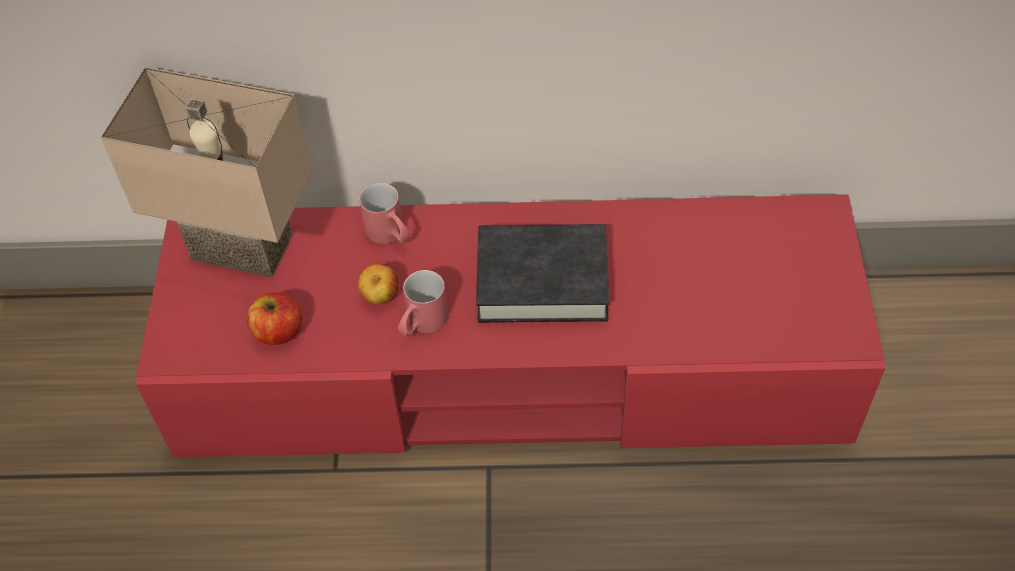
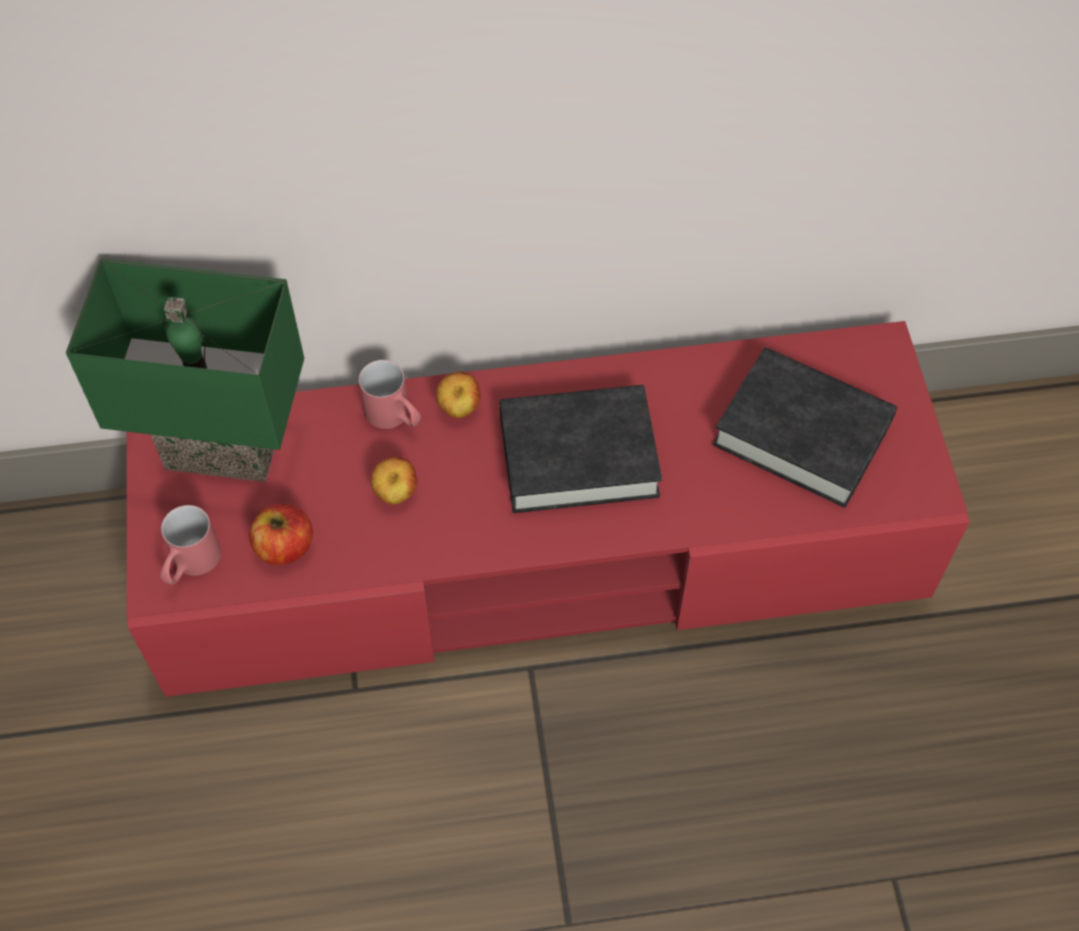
camera: 10 degrees left, 5 degrees up
beige table lamp [101,67,312,277] -> green table lamp [66,258,304,482]
red mug [398,270,448,337] -> red mug moved to [160,505,221,585]
none -> apple [436,372,481,418]
none -> black book [713,347,897,508]

